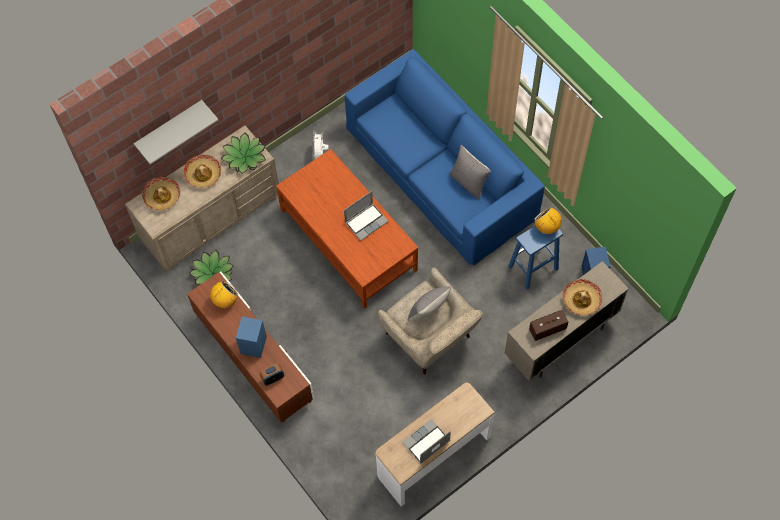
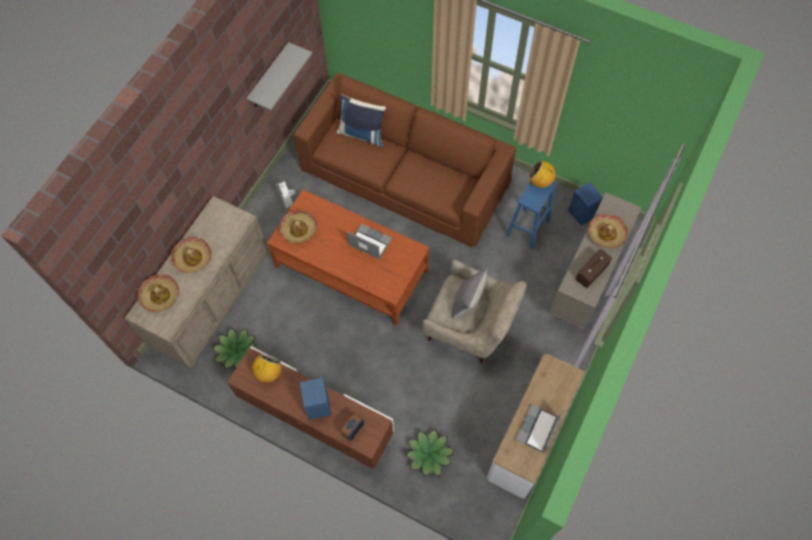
camera: 25 degrees left, 0 degrees up
grey shelf [134,100,218,165] -> grey shelf moved to [246,42,313,110]
potted plant [221,133,266,173] -> potted plant moved to [406,429,455,477]
laptop [344,191,388,241] -> laptop turned 90 degrees counterclockwise [347,224,392,260]
blue sofa [345,49,545,265] -> brown sofa [294,73,516,248]
grey pillow [449,145,491,200] -> none
none -> hat [279,210,317,244]
none -> blue pillow [336,94,386,148]

